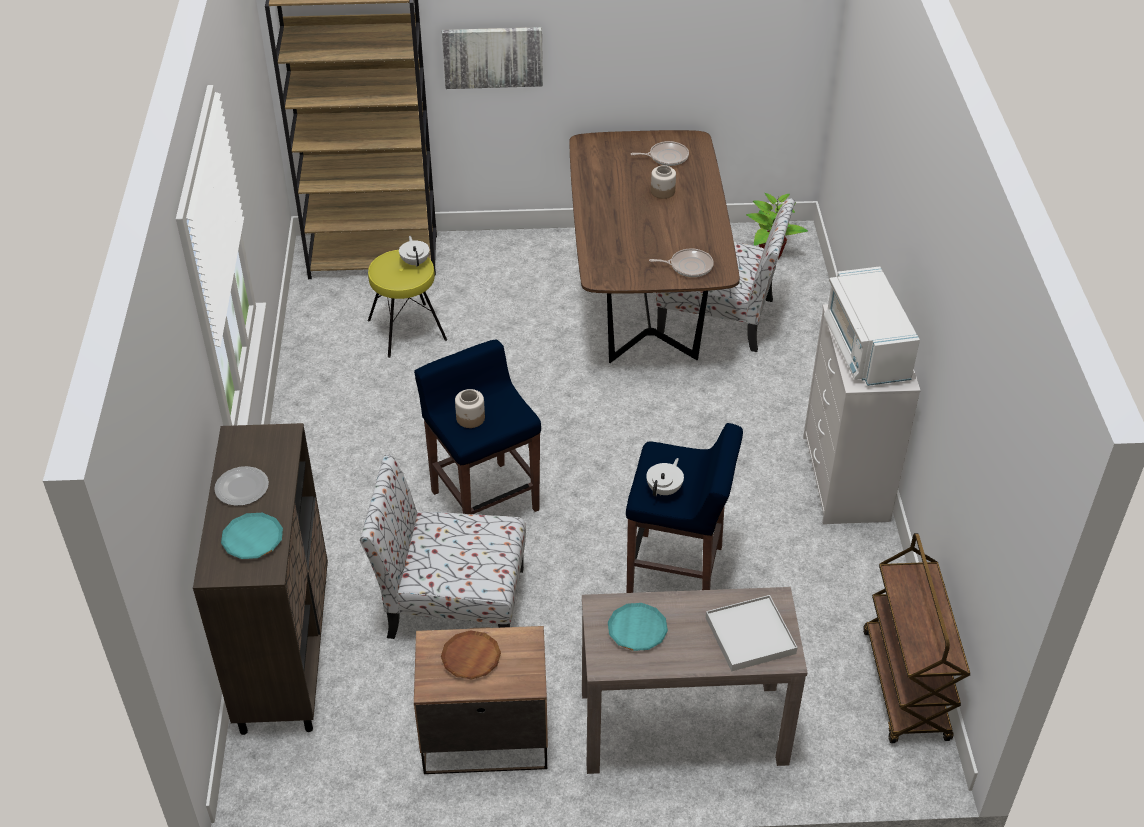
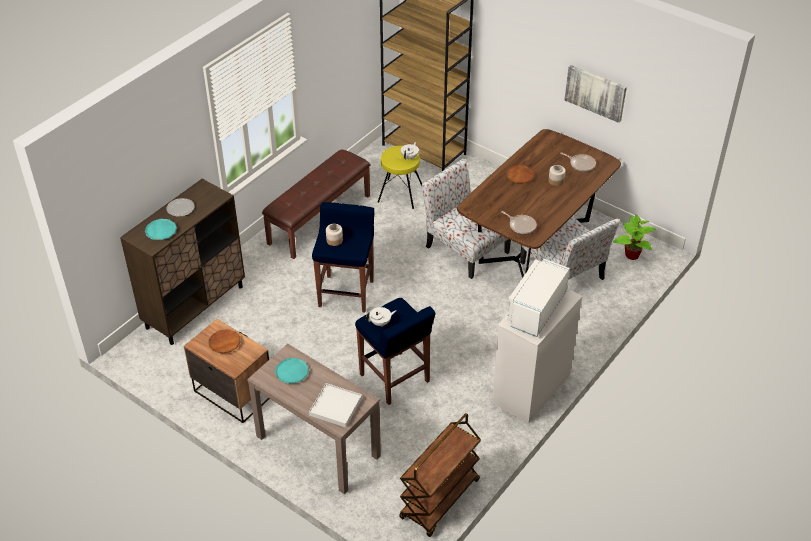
camera: 40 degrees right, 0 degrees up
chair [360,454,526,639] -> chair moved to [422,159,511,279]
picture [442,27,543,89] -> picture moved to [565,65,627,123]
none -> brown bench [262,150,371,259]
none -> brown plate [506,165,534,183]

